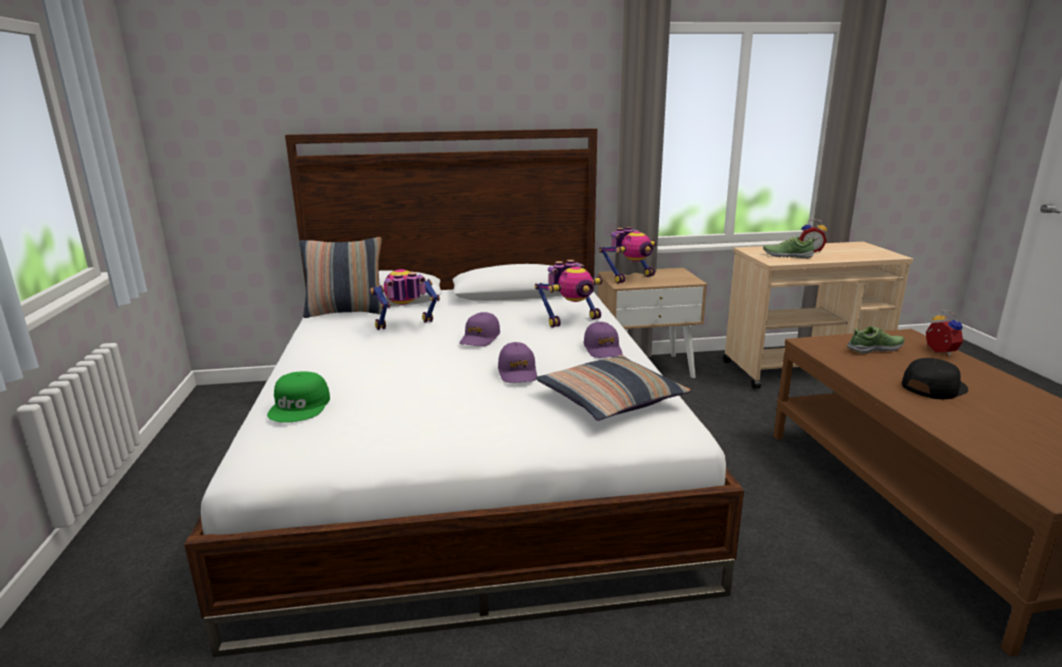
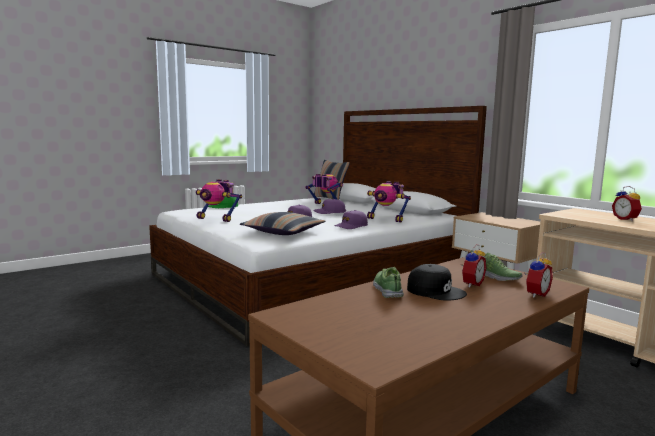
camera: 60 degrees right, 10 degrees down
toy robot [599,227,656,284] -> toy robot moved to [196,179,242,222]
shoe [763,236,816,259] -> shoe moved to [373,267,404,298]
none -> alarm clock [460,244,486,288]

